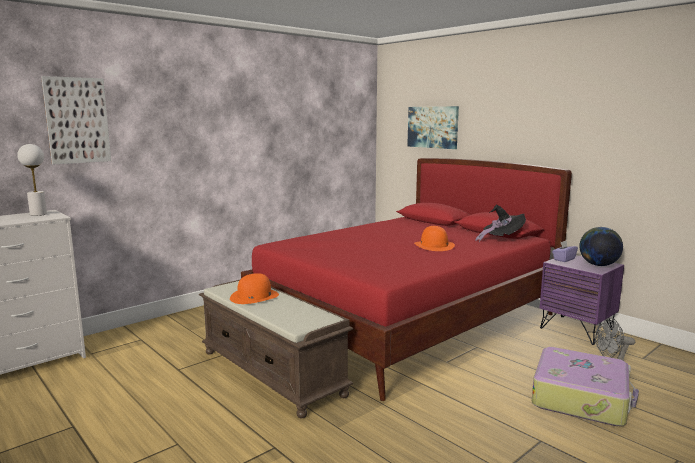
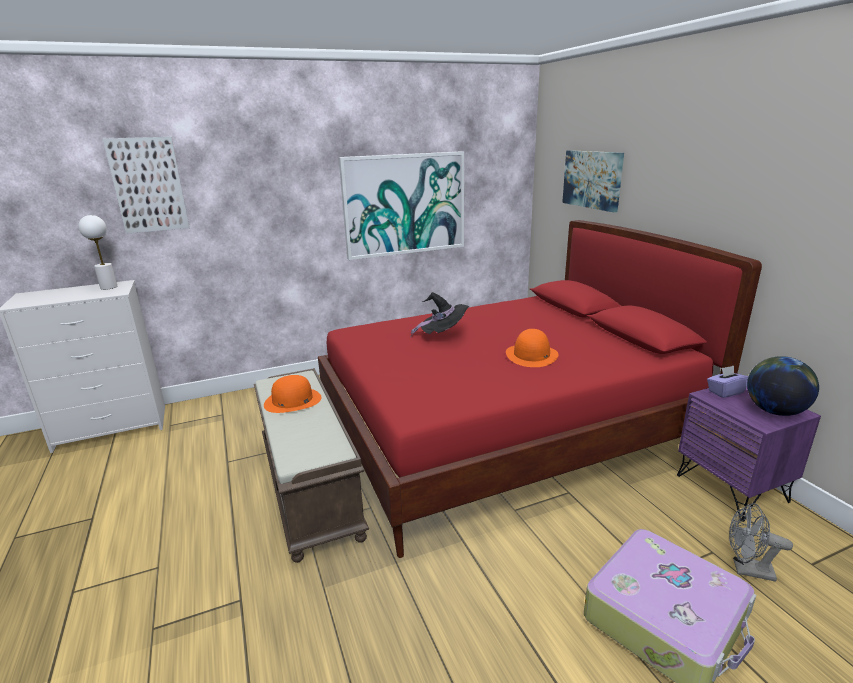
camera: 20 degrees right, 10 degrees up
black hat [475,204,526,242] -> black hat moved to [410,292,469,337]
none -> picture [339,151,464,260]

